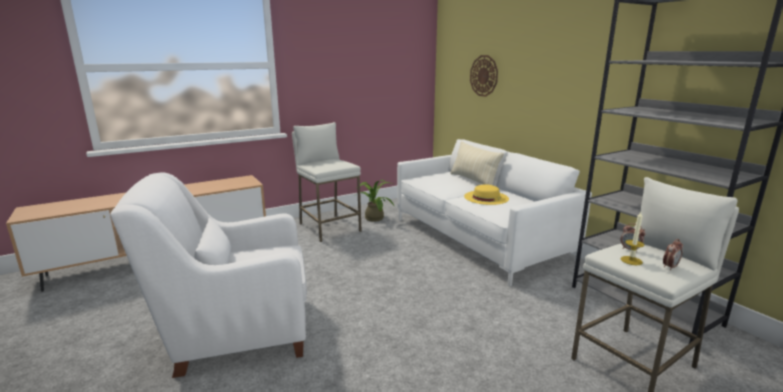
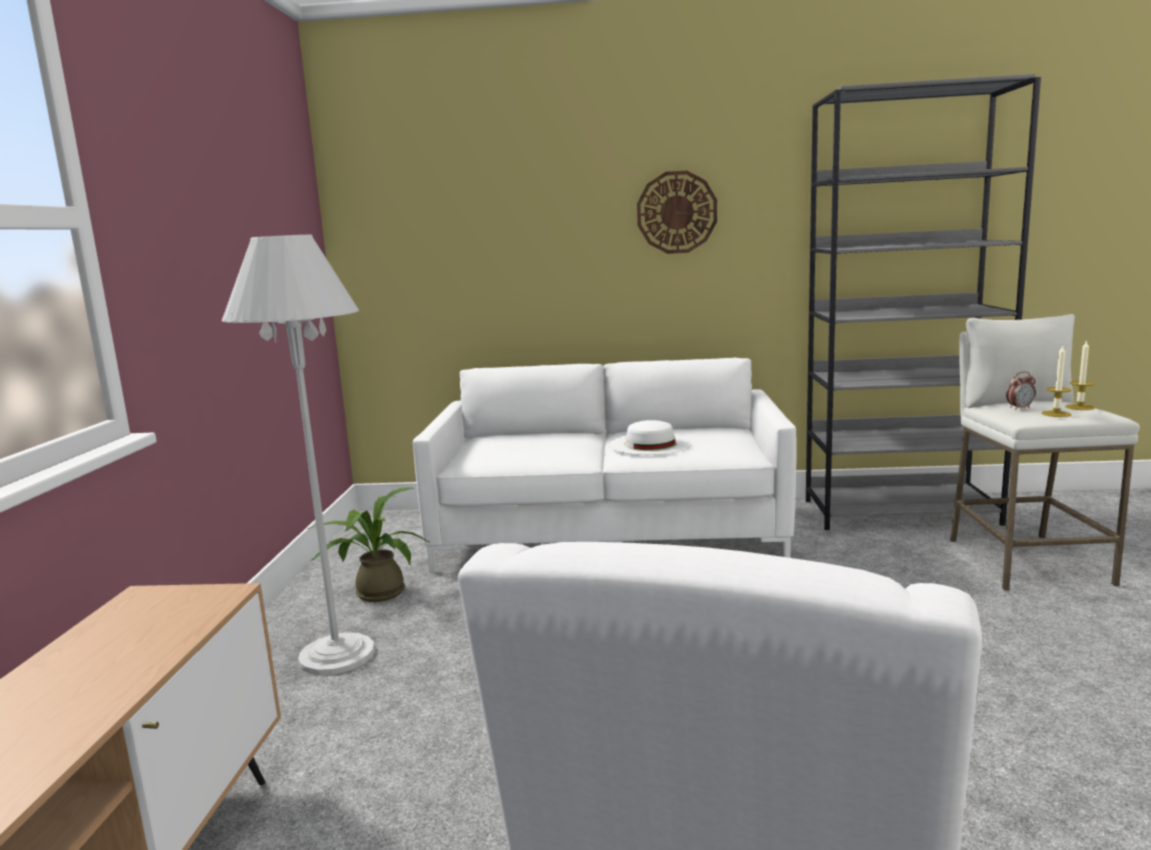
camera: 55 degrees left, 5 degrees down
white stool [292,122,362,242] -> white floor lamp [222,235,375,675]
beige pillow [450,141,504,185] -> none
yellow hat [464,184,509,205] -> white hat [609,420,692,455]
wall clock [470,55,498,97] -> wall clock moved to [637,171,717,254]
alarm clock [663,239,683,270] -> candle [1065,340,1095,410]

